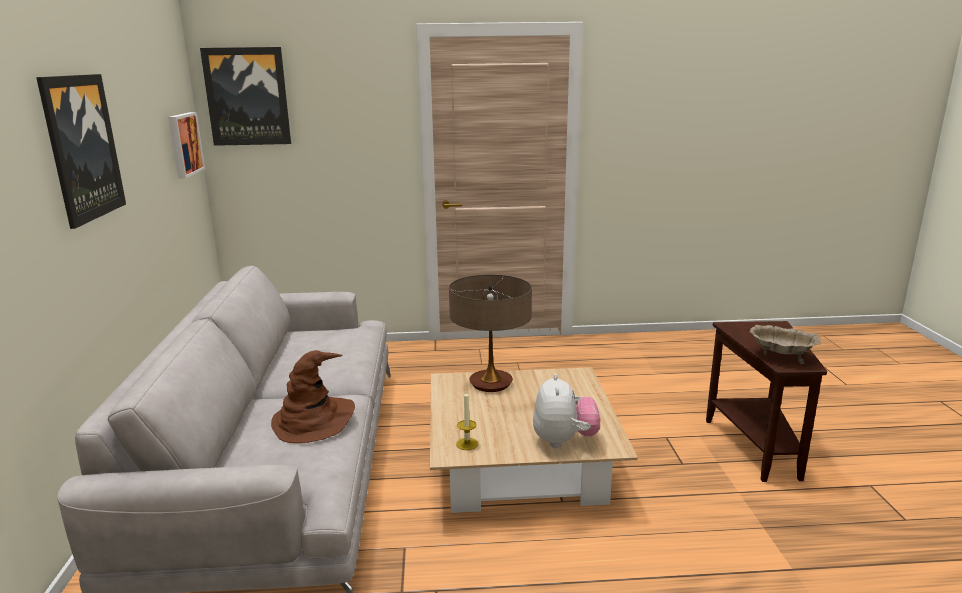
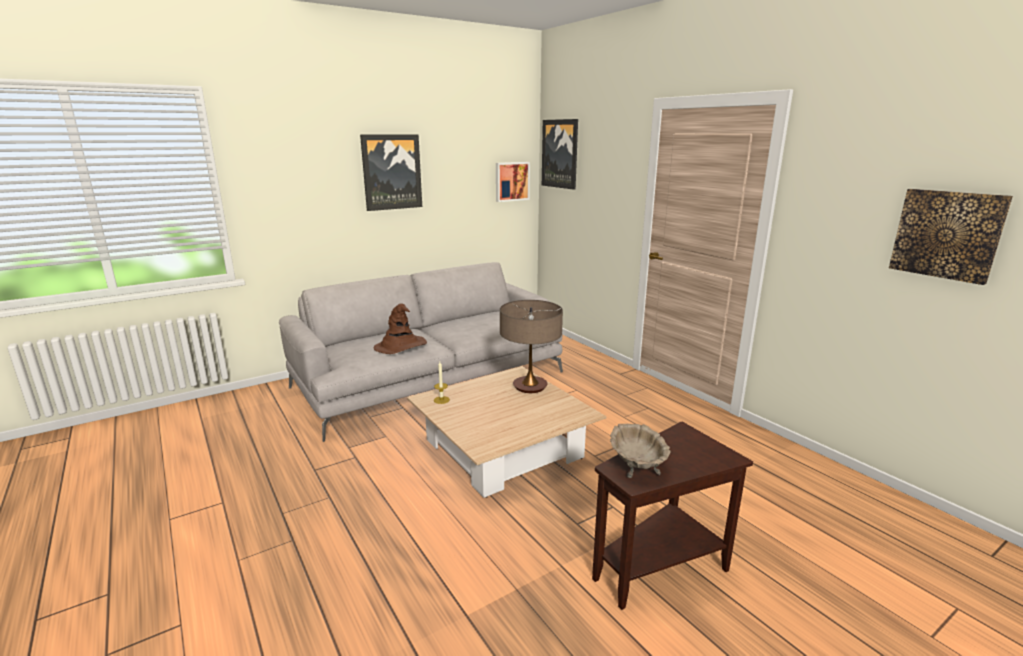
camera: 60 degrees right, 0 degrees up
plush toy [533,374,600,448] -> none
none -> picture [889,189,1013,285]

